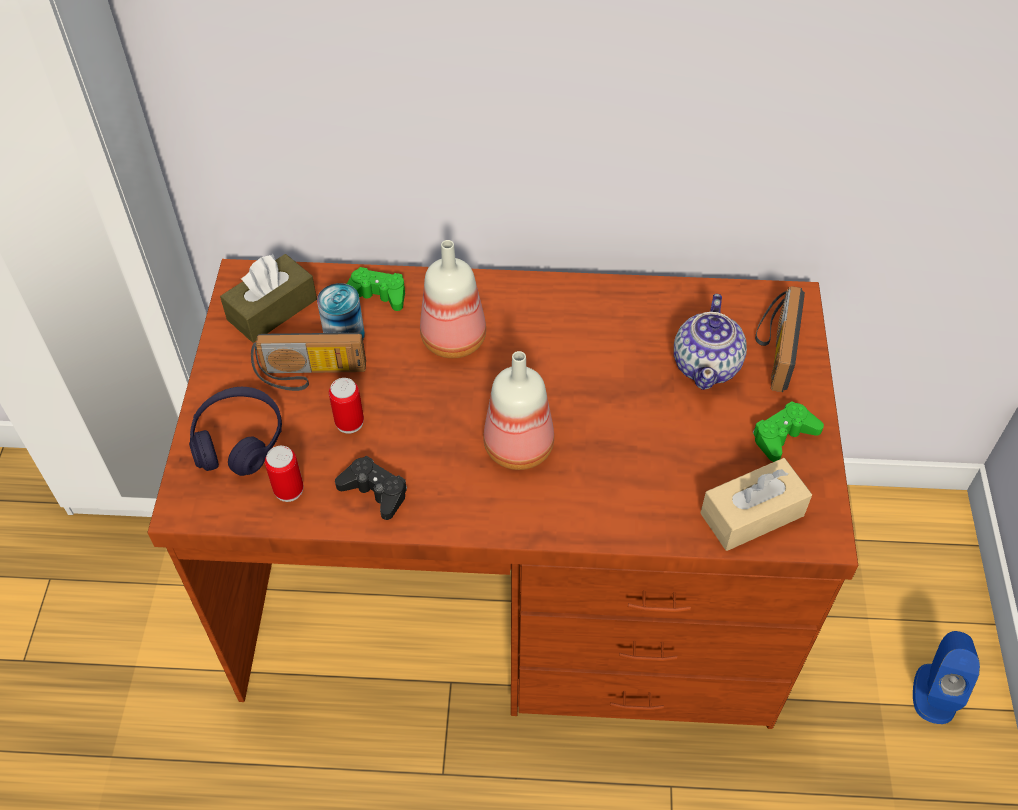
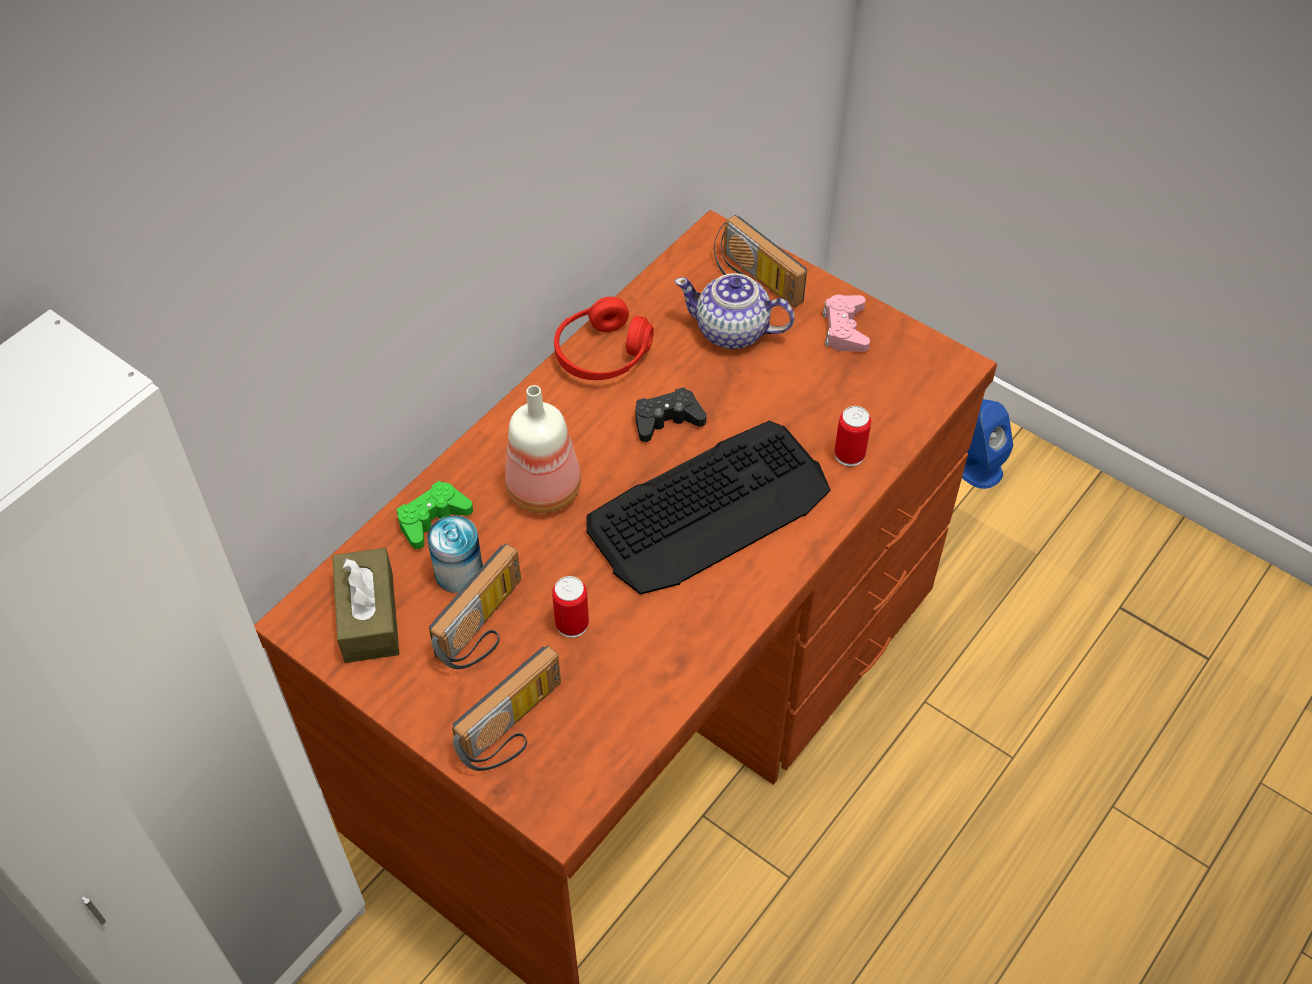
camera: 55 degrees left, 0 degrees up
purple headphones [189,387,282,476] -> radio [452,646,561,771]
can [265,446,303,502] -> can moved to [834,406,871,466]
black game controller [335,456,407,520] -> black game controller moved to [635,387,707,442]
bottle [483,351,554,470] -> keyboard [586,421,831,595]
teapot [674,294,747,390] -> teapot turned 150 degrees clockwise [675,273,795,349]
beige tissue box [700,458,812,551] -> none
green game controller [753,401,824,462] -> pink game controller [823,295,870,352]
none -> red headphones [554,297,654,380]

